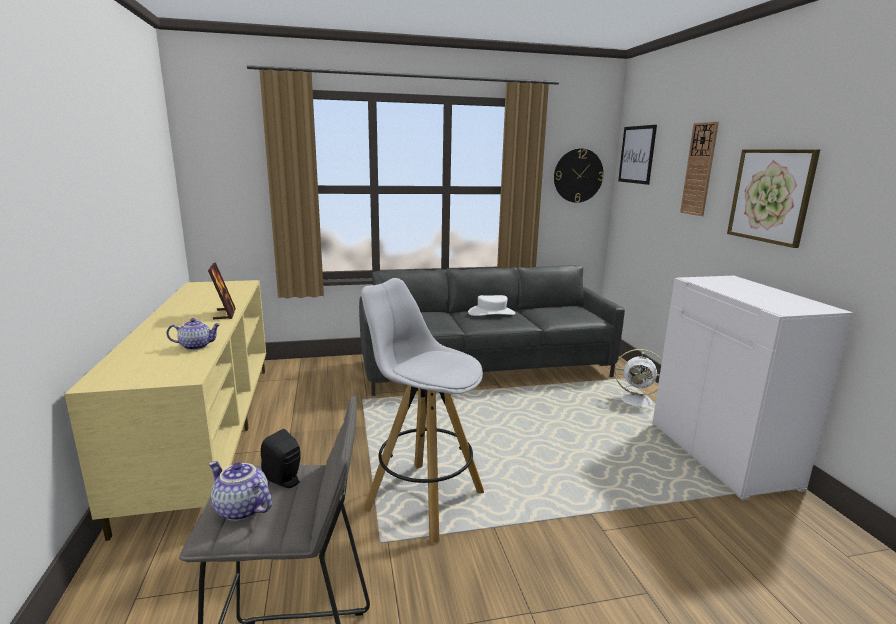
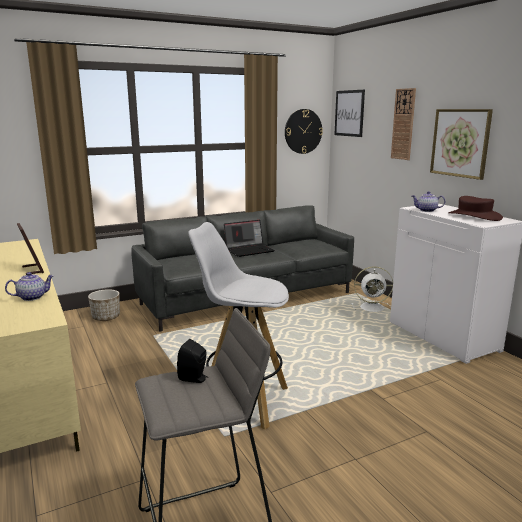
camera: 15 degrees left, 0 degrees up
teapot [209,461,272,521] -> teapot moved to [412,191,445,212]
white hat [468,295,516,316] -> laptop [224,220,275,257]
none -> planter [88,289,120,321]
none -> brown hat [448,196,503,221]

